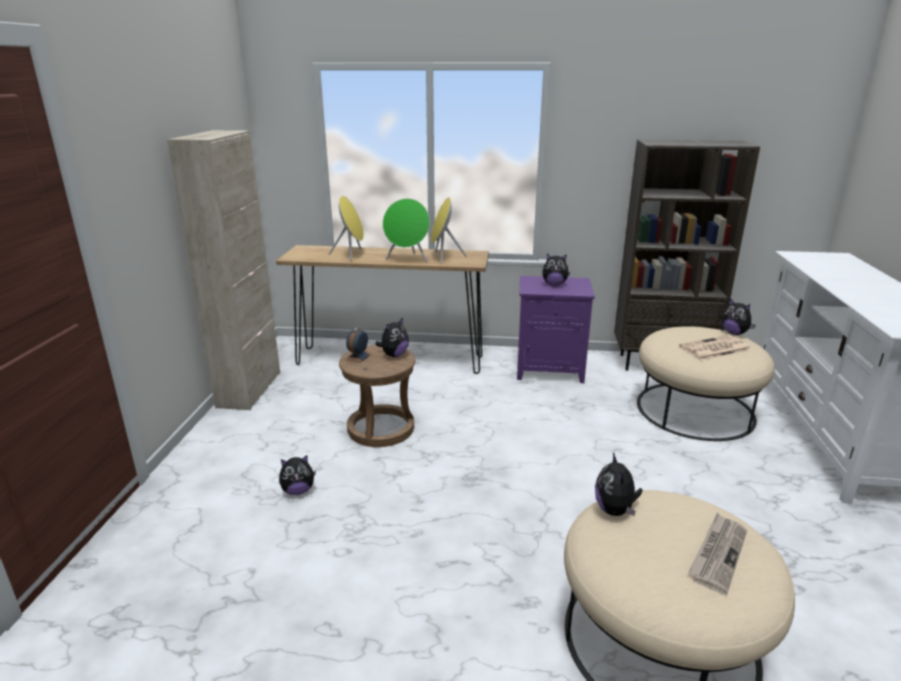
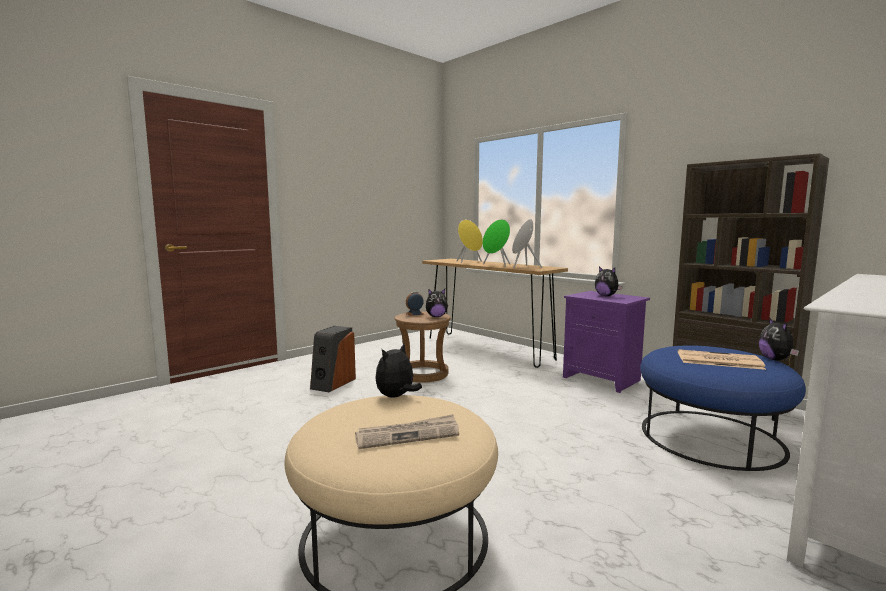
camera: 40 degrees right, 15 degrees down
beige cabinet [167,130,280,410] -> none
plush toy [279,455,316,495] -> speaker [310,326,356,392]
beige ottoman [637,326,775,441] -> blue ottoman [640,345,806,471]

